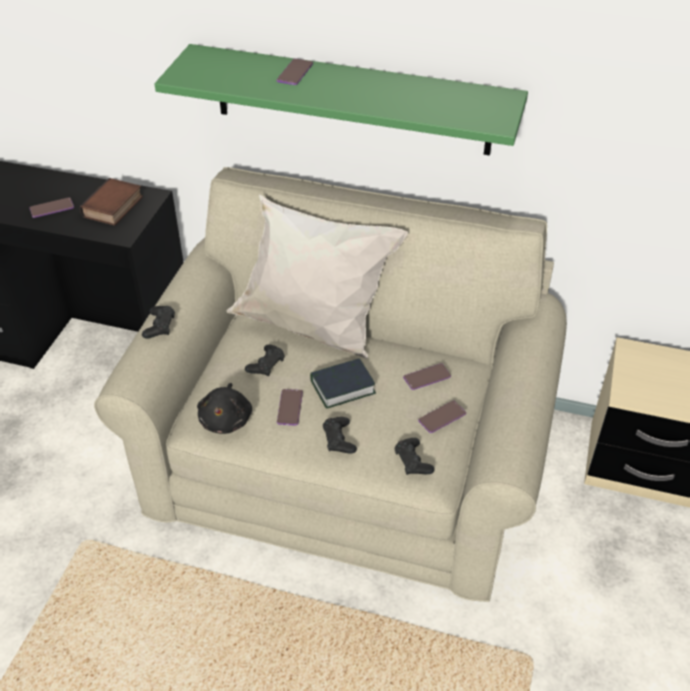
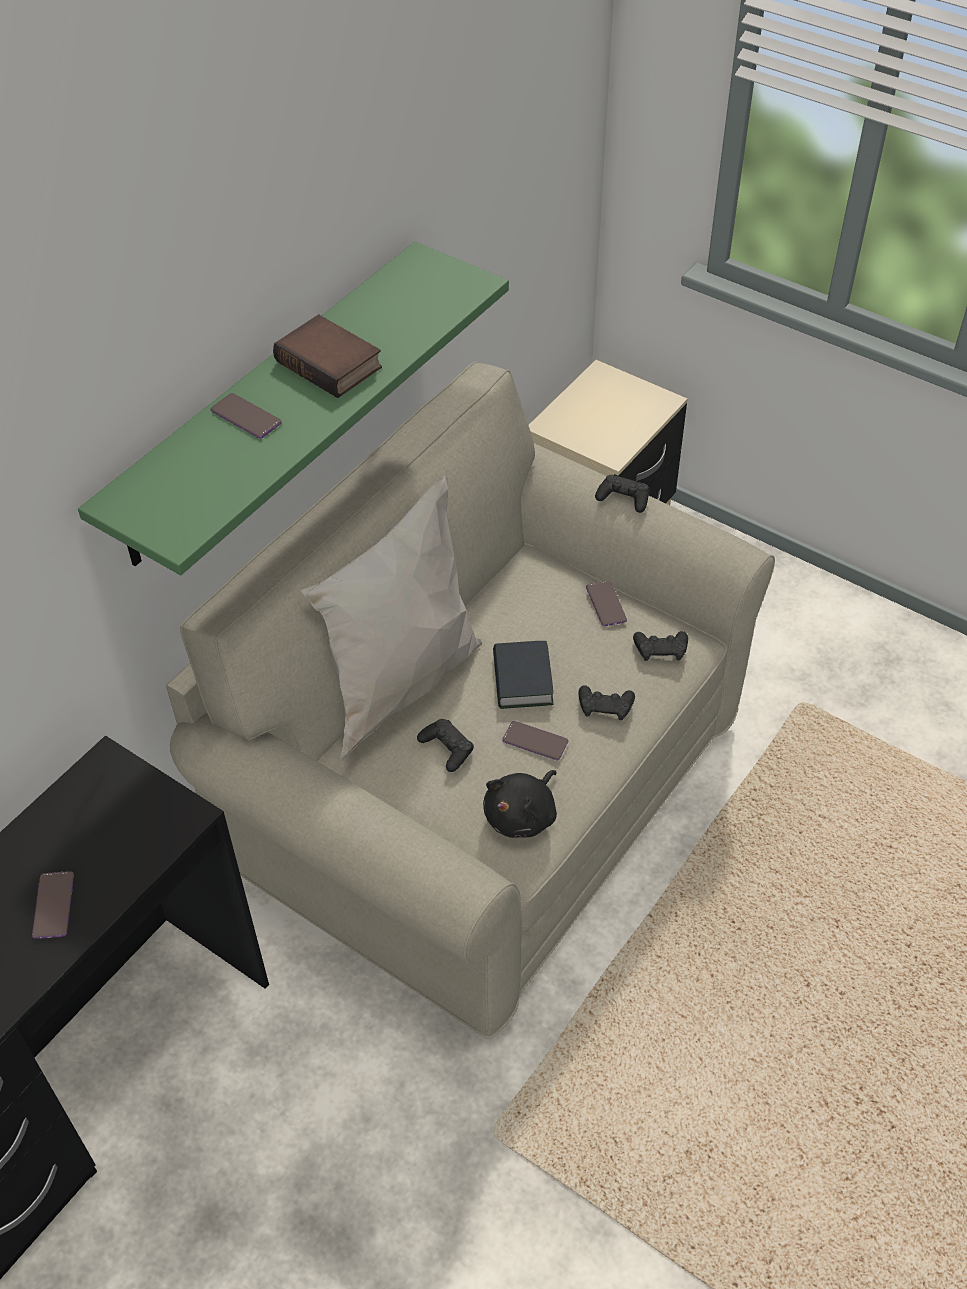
camera: 70 degrees left, 5 degrees up
book [80,178,143,226] -> book moved to [273,315,382,398]
black game controller [142,306,175,338] -> black game controller moved to [595,475,649,513]
black plush toy [197,383,252,434] -> black plush toy turned 105 degrees clockwise [483,770,557,838]
phone [403,363,451,390] -> none

